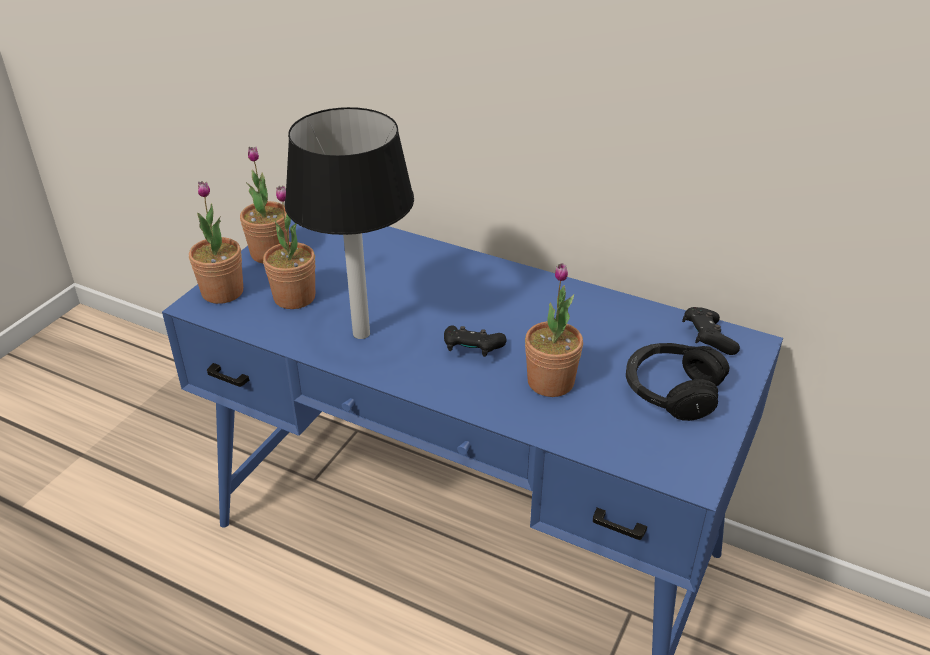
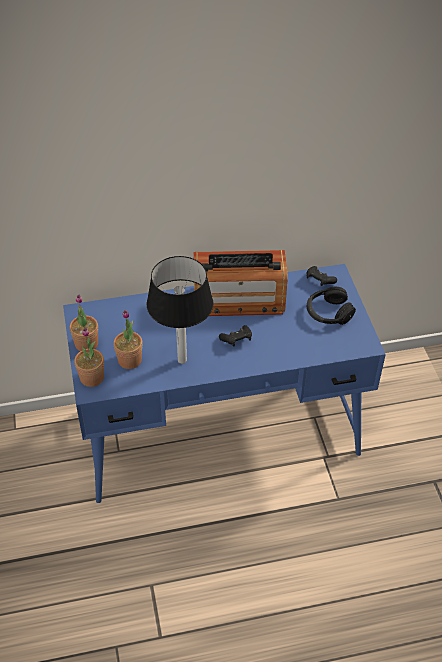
camera: 40 degrees left, 10 degrees up
potted plant [525,263,583,397] -> none
none -> radio [193,250,288,316]

